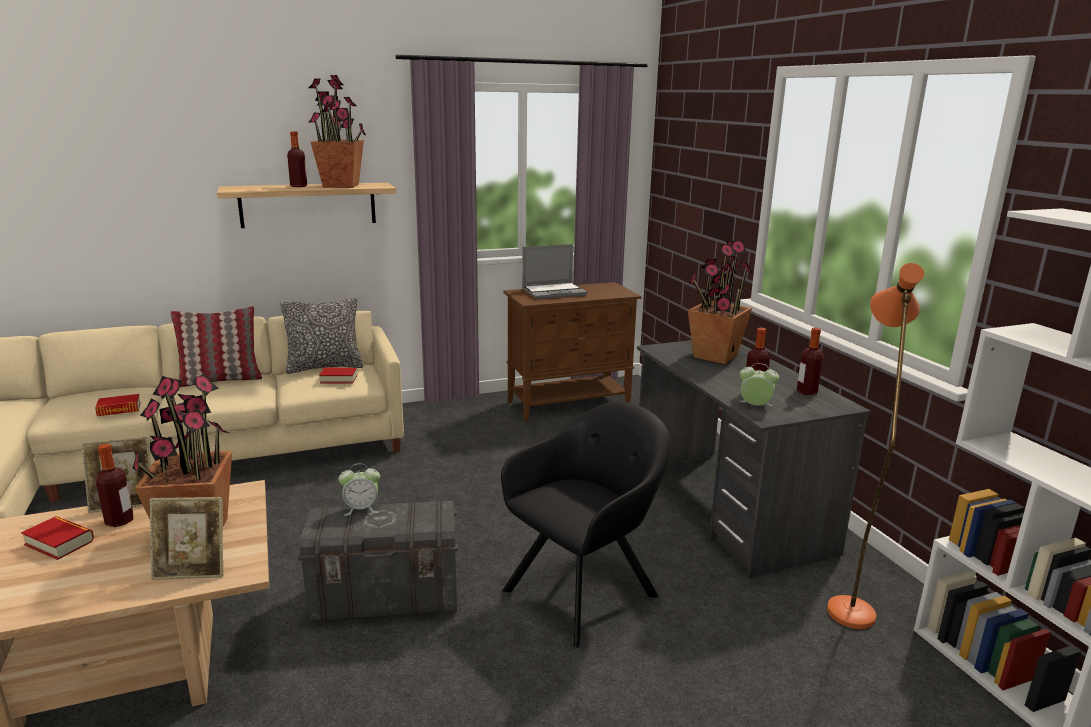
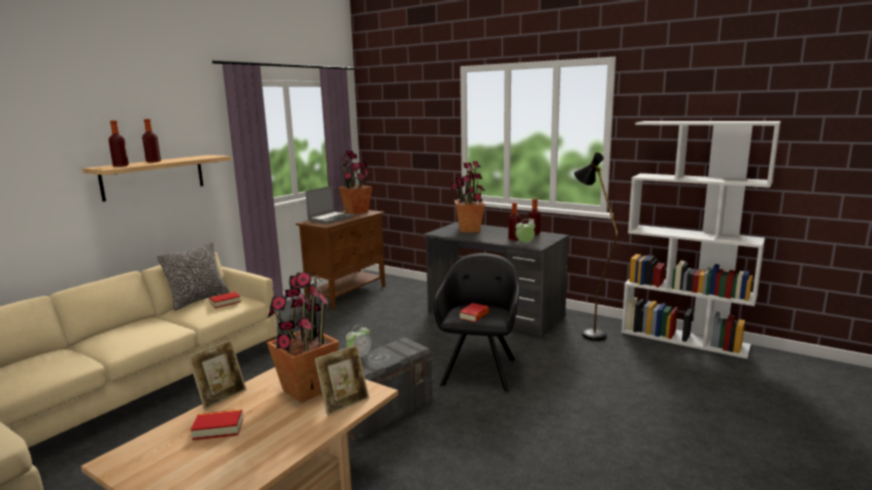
camera: 35 degrees left, 5 degrees down
book [95,394,141,416] -> book moved to [459,303,489,322]
bottle [96,444,133,527] -> bottle moved to [108,120,129,167]
pillow [170,306,262,387] -> none
potted plant [309,75,366,188] -> potted plant moved to [338,151,372,214]
orange floor lamp [827,263,924,629] -> black floor lamp [574,152,618,341]

